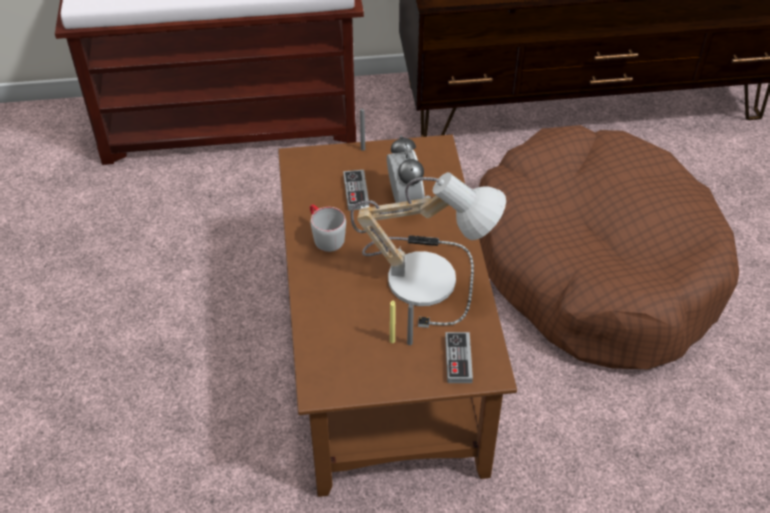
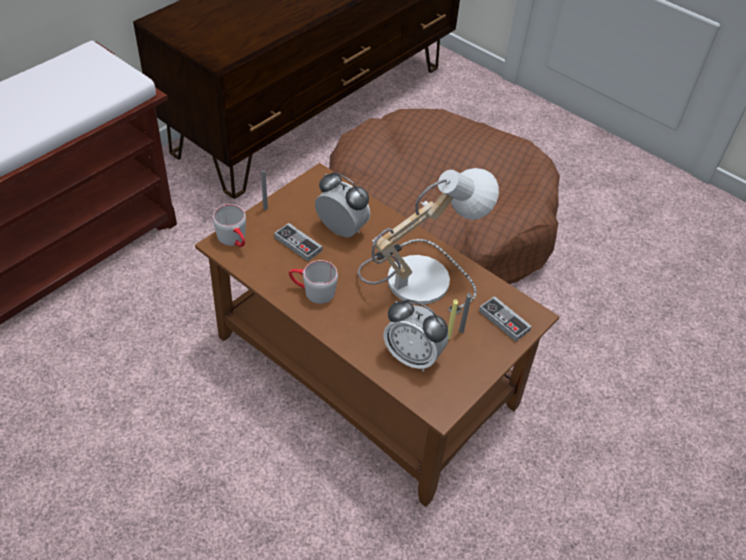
camera: 45 degrees left, 0 degrees up
none -> grey mug [213,204,246,247]
none -> alarm clock [384,300,448,372]

